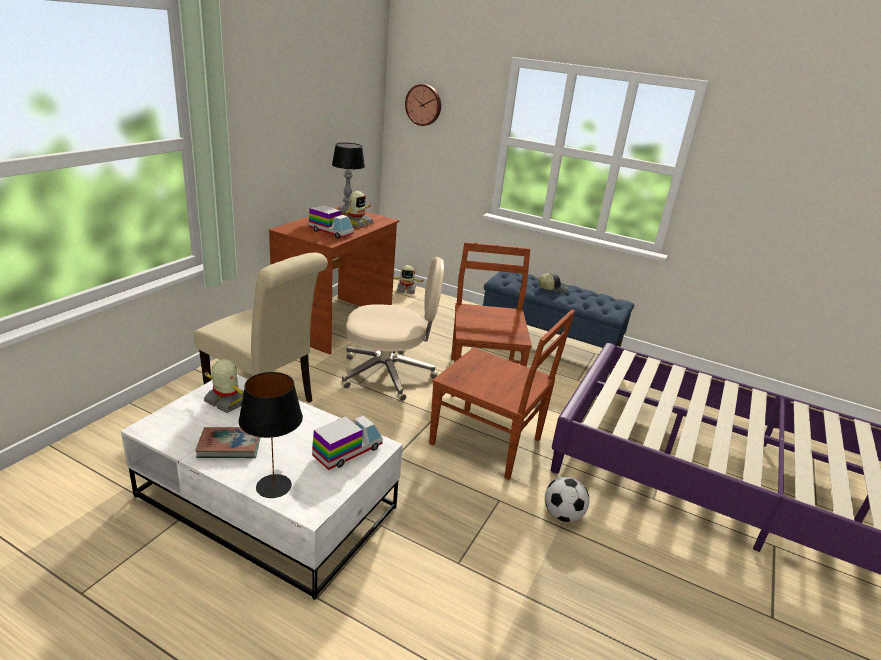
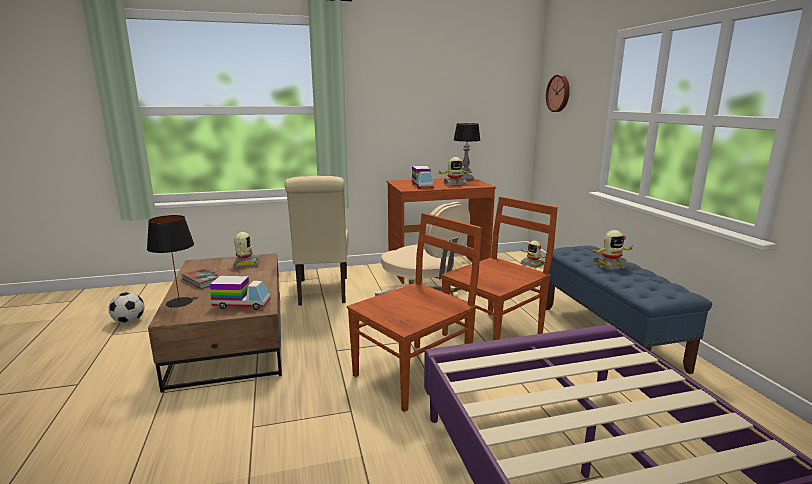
camera: 50 degrees right, 10 degrees down
white coffee table [121,375,403,600] -> brown coffee table [148,253,282,393]
brown chair [429,310,575,480] -> brown chair turned 120 degrees counterclockwise [347,213,482,412]
cap [538,273,569,293] -> toy robot [591,230,633,270]
football [545,477,589,522] -> football moved to [108,292,144,324]

